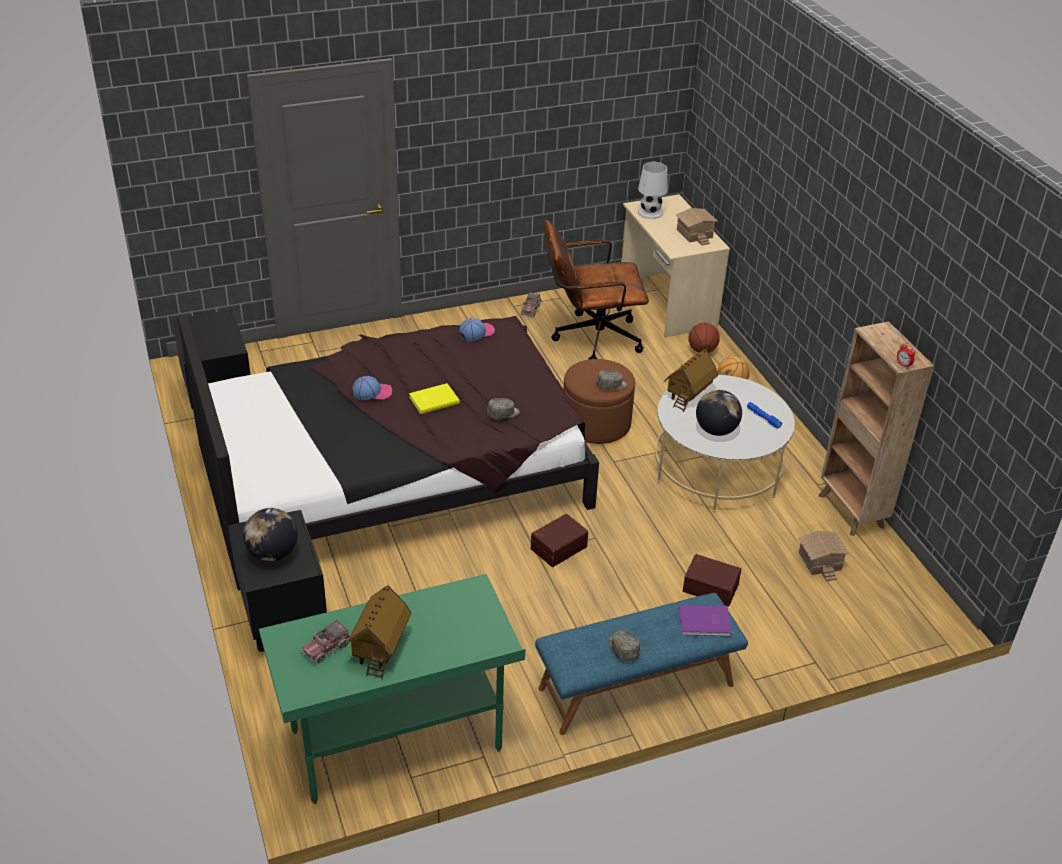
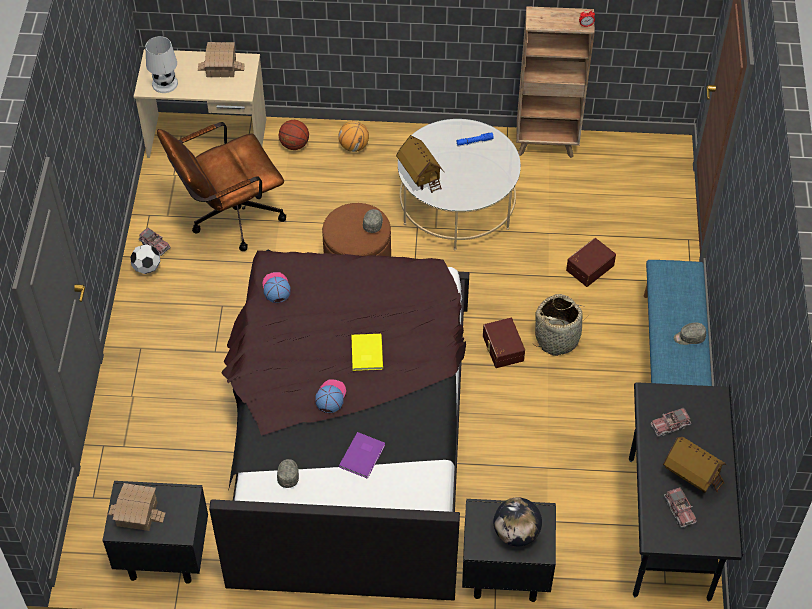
camera: 65 degrees left, 15 degrees up
green desk [259,574,525,804] -> black desk [629,382,743,601]
grey cap [487,398,520,420] -> grey cap moved to [277,459,299,488]
brown office chair [544,220,649,360] -> brown office chair turned 45 degrees clockwise [157,122,286,251]
purple book [679,605,732,636] -> purple book moved to [339,432,385,479]
globe [696,390,742,436] -> none
toy house [798,531,850,581] -> toy house moved to [108,483,166,531]
none -> football [130,244,160,274]
none -> basket [535,294,589,356]
none -> toy truck [650,408,691,437]

